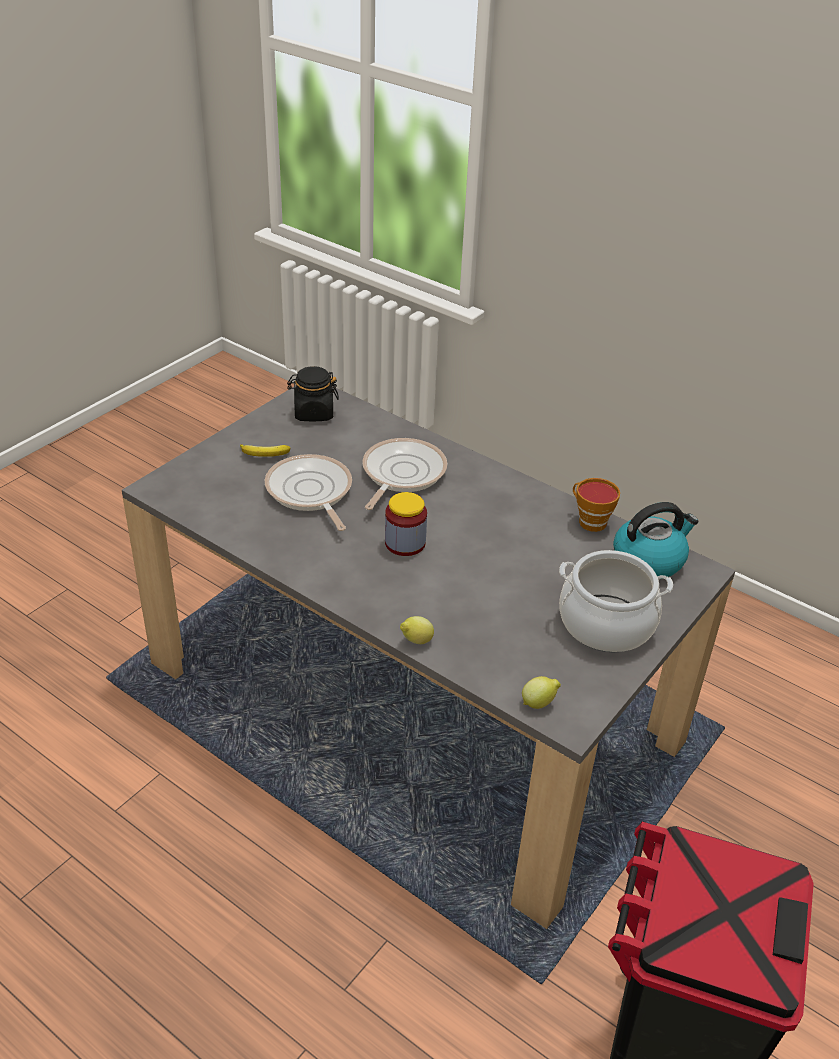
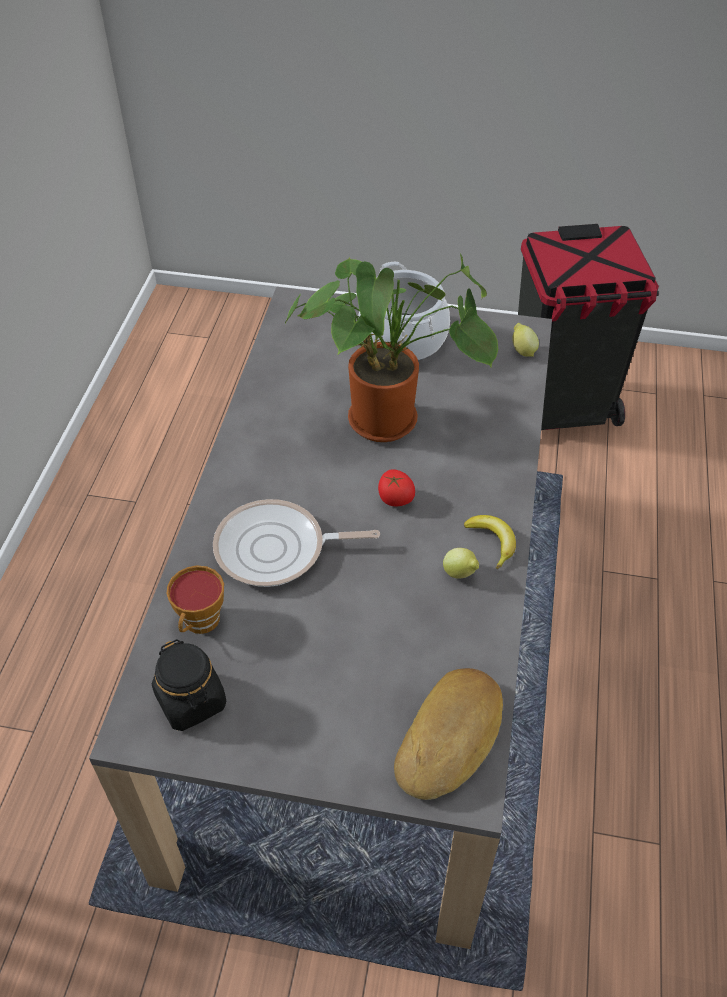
camera: 115 degrees left, 10 degrees up
banana [240,444,290,457] -> banana moved to [464,515,516,569]
frying pan [265,454,352,531] -> none
jar [385,492,427,556] -> tomato [378,469,415,506]
lemon [400,616,434,644] -> lemon moved to [443,548,479,579]
cup [573,478,620,532] -> cup moved to [167,566,224,634]
kettle [613,502,699,577] -> none
none -> potted plant [284,253,498,442]
none -> bread [394,668,503,800]

